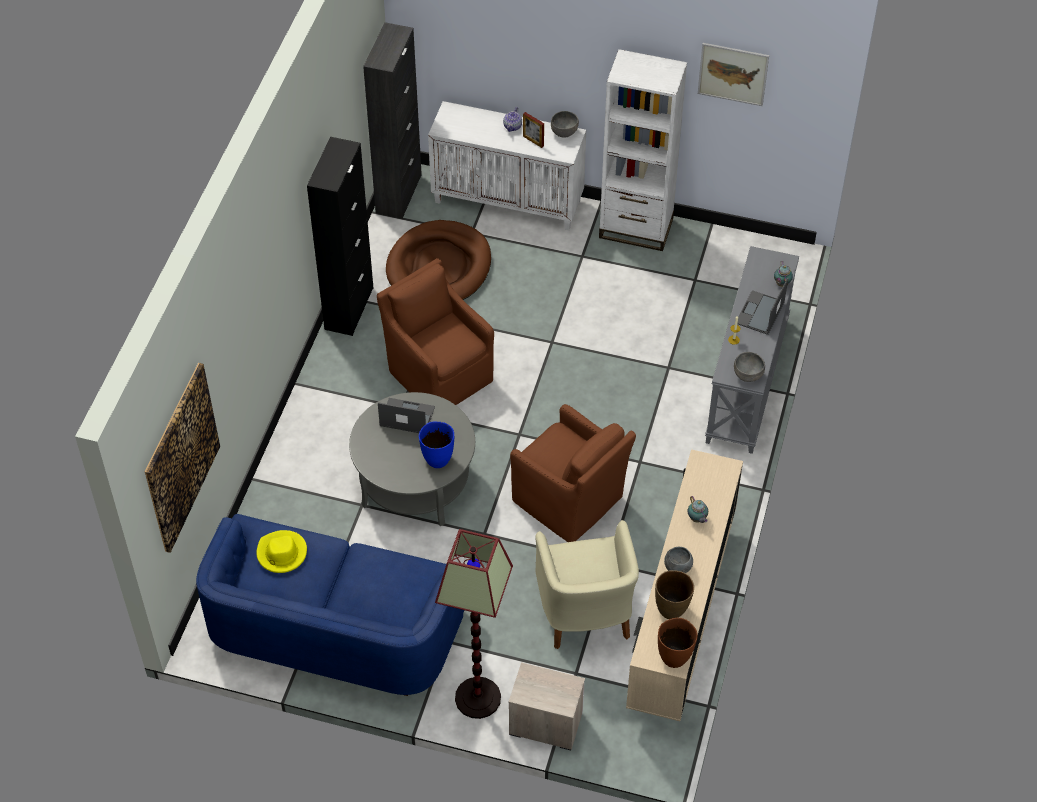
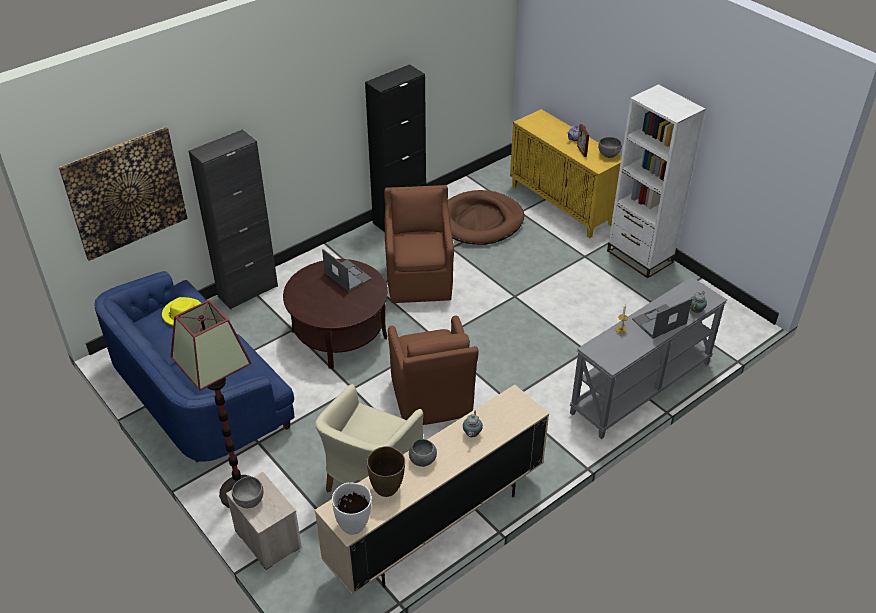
camera: 35 degrees right, 10 degrees down
grey coffee table [349,392,475,526] -> brown coffee table [283,259,388,369]
black cabinet [363,22,422,219] -> black cabinet moved to [189,129,278,310]
blue vase [419,421,454,468] -> none
white cabinet [428,101,586,230] -> yellow cabinet [510,109,621,238]
brown vase [658,618,698,668] -> white vase [332,482,372,535]
picture [698,43,769,106] -> none
grey bowl [734,352,765,382] -> grey bowl moved to [232,476,263,508]

